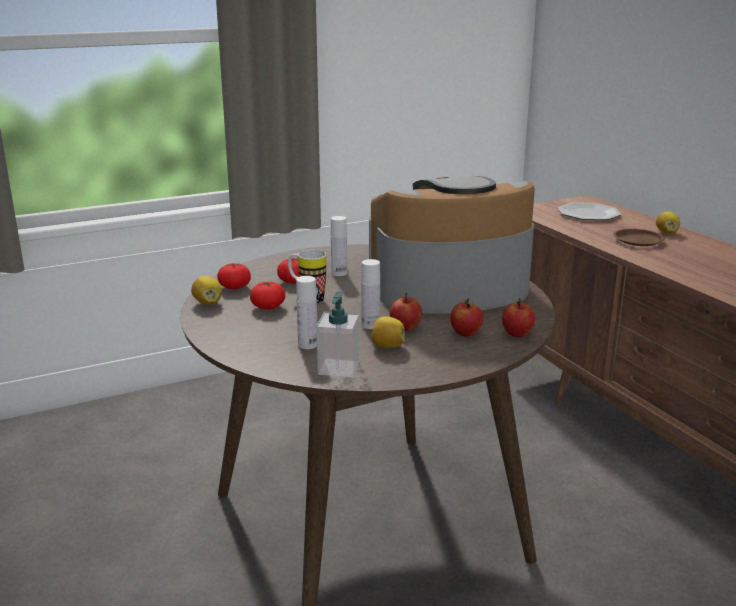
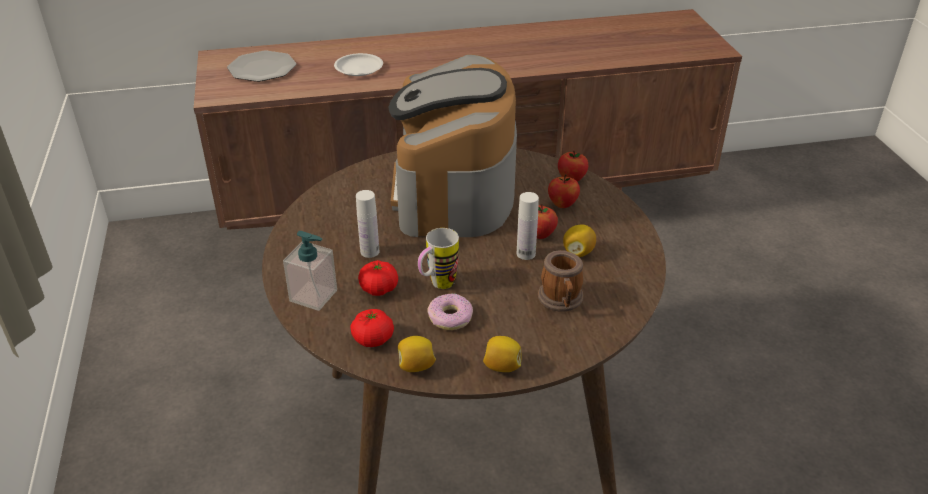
camera: 75 degrees left, 15 degrees up
tomato [250,282,285,309] -> donut [427,293,473,330]
white bottle [296,276,317,349] -> mug [538,250,584,312]
soap dispenser [316,291,360,377] -> soap dispenser moved to [283,231,337,311]
brown plate [613,229,665,246] -> white plate [334,53,383,76]
lemon [656,211,680,234] -> lemon moved to [483,336,522,372]

